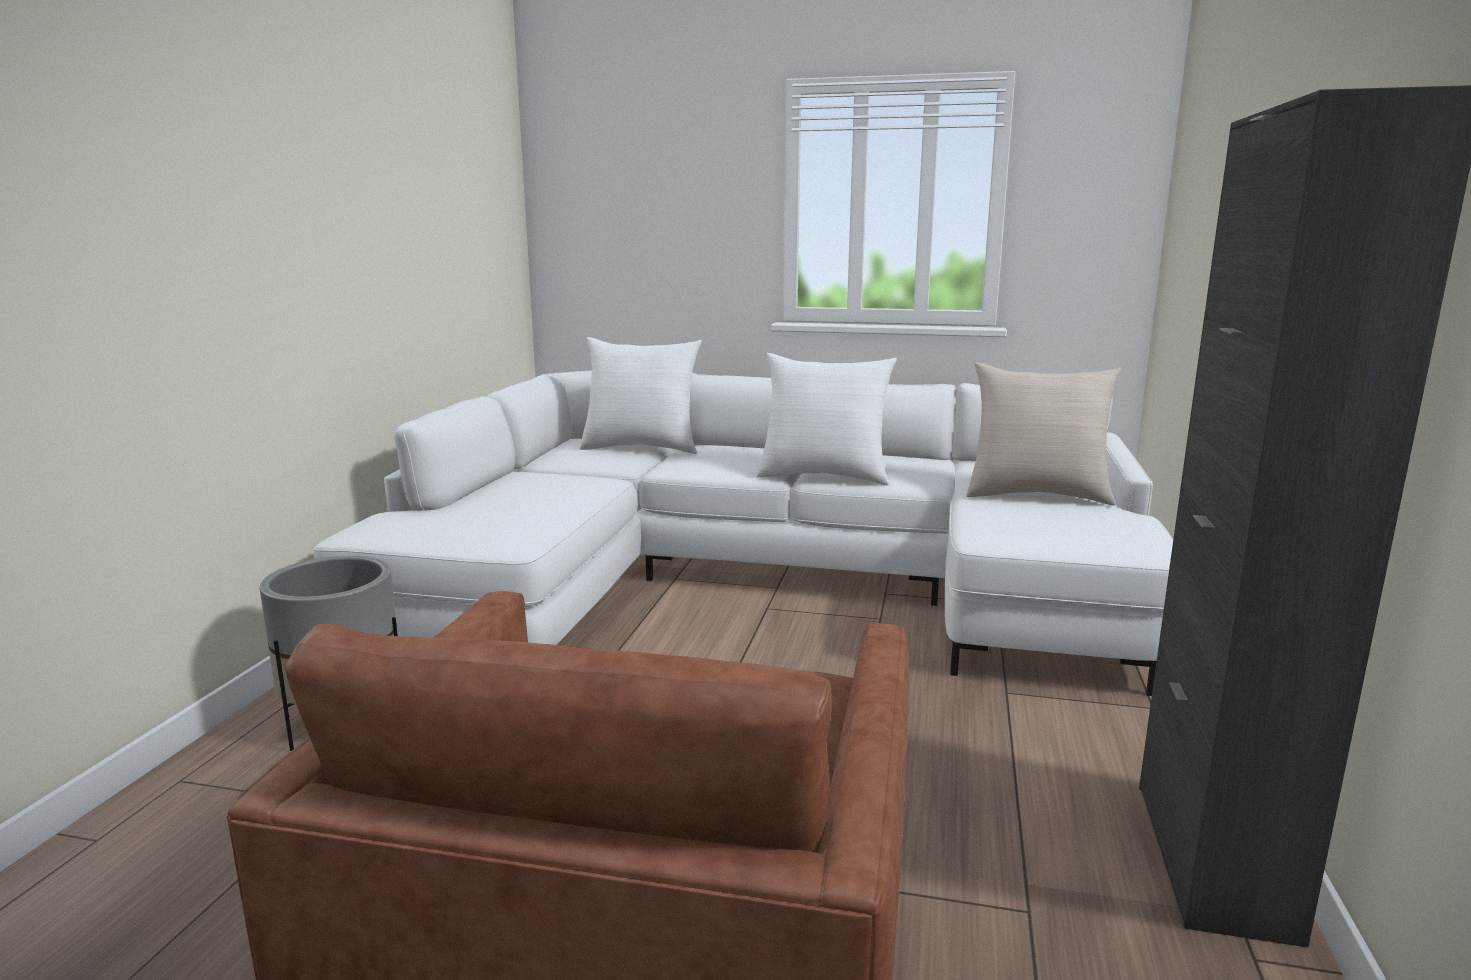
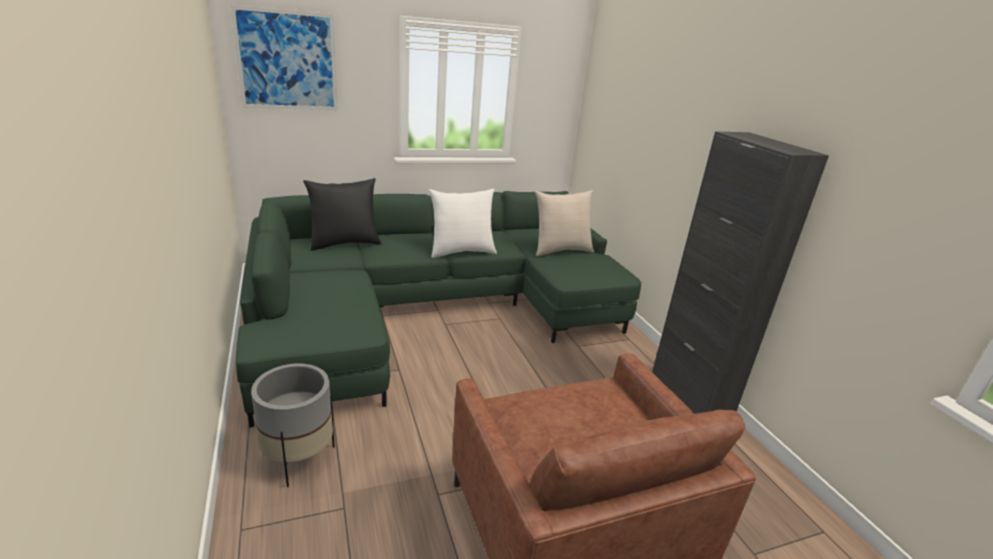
camera: 35 degrees left, 10 degrees up
white sofa [314,371,1173,696] -> green sofa [236,191,641,427]
white pillow [580,337,702,454] -> black pillow [303,178,382,251]
none -> picture [230,5,338,110]

